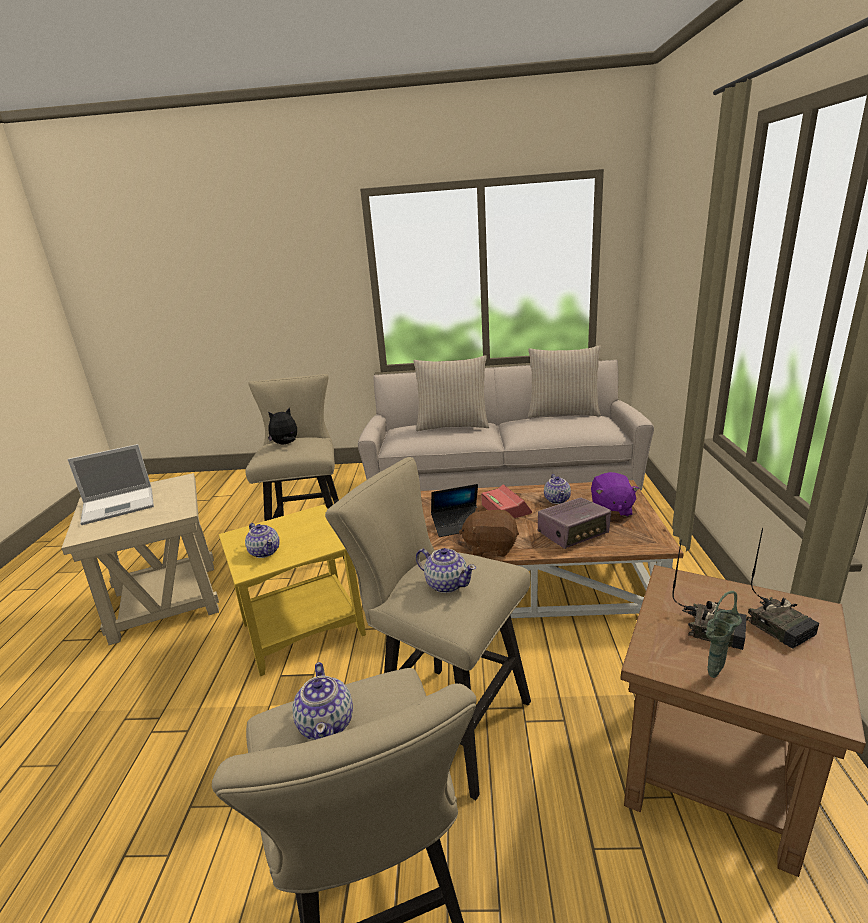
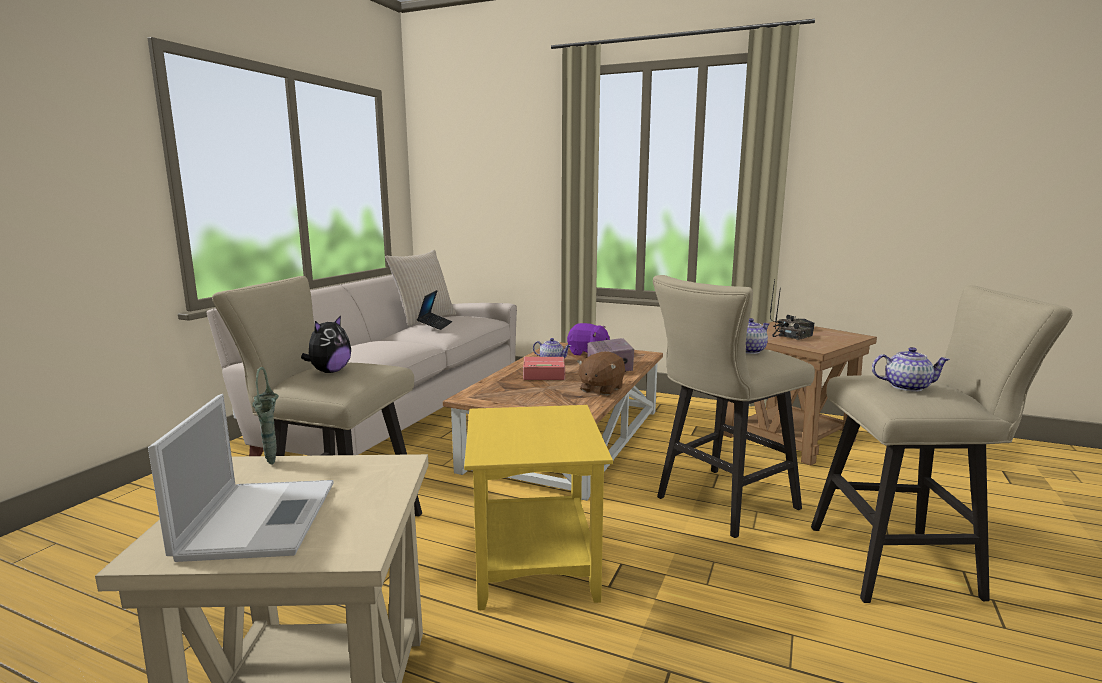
camera: 70 degrees left, 10 degrees down
teapot [245,523,280,558] -> none
plush toy [268,407,297,445] -> plush toy turned 150 degrees counterclockwise [301,315,351,373]
beige pillow [413,355,489,431] -> none
laptop [431,484,479,537] -> laptop moved to [417,290,452,330]
green vase [706,591,742,678] -> green vase moved to [253,367,279,465]

